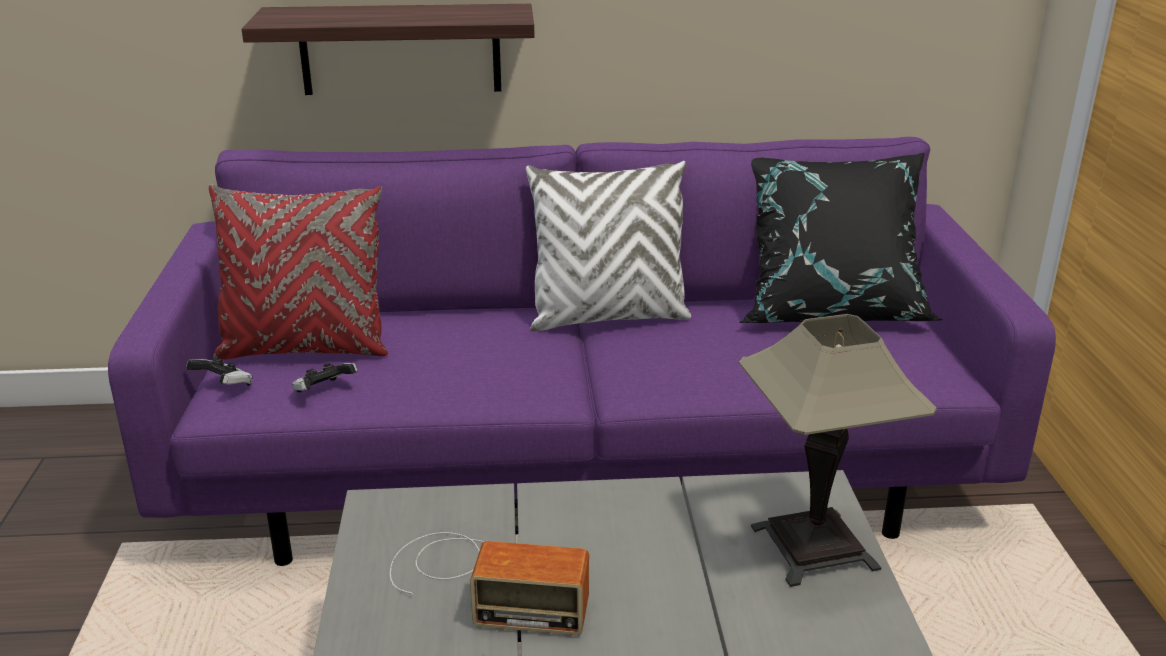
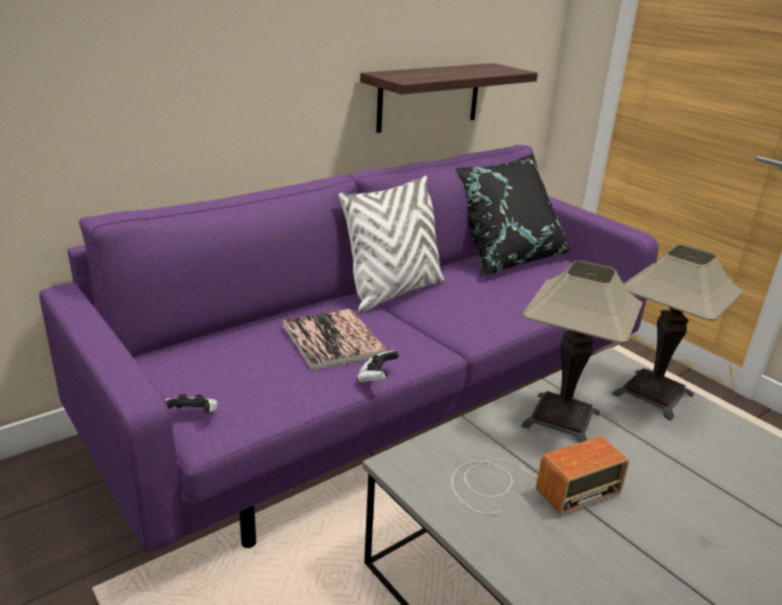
camera: 35 degrees left, 0 degrees up
red pillow [209,184,388,360] -> none
shelf [242,4,535,95] -> shelf moved to [360,63,538,133]
game controller [292,363,357,392] -> game controller moved to [357,350,399,384]
none -> book [282,309,387,371]
none -> table lamp [521,260,643,443]

